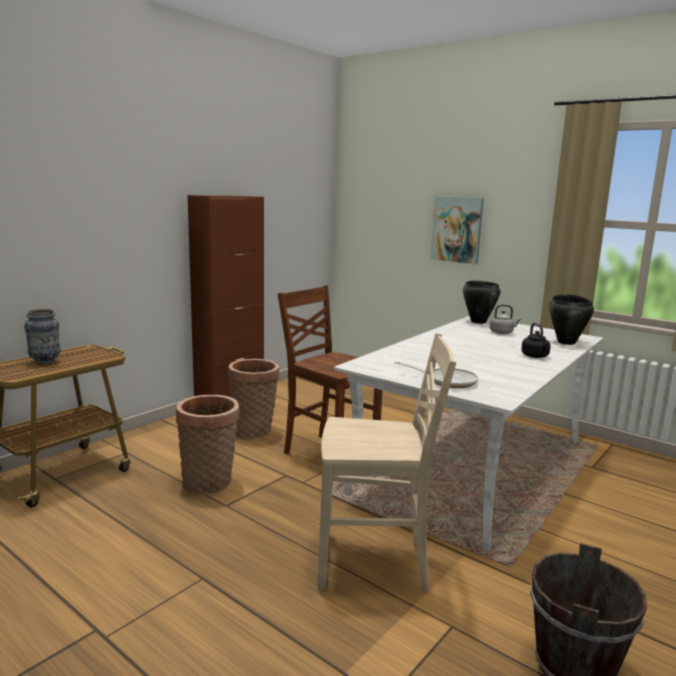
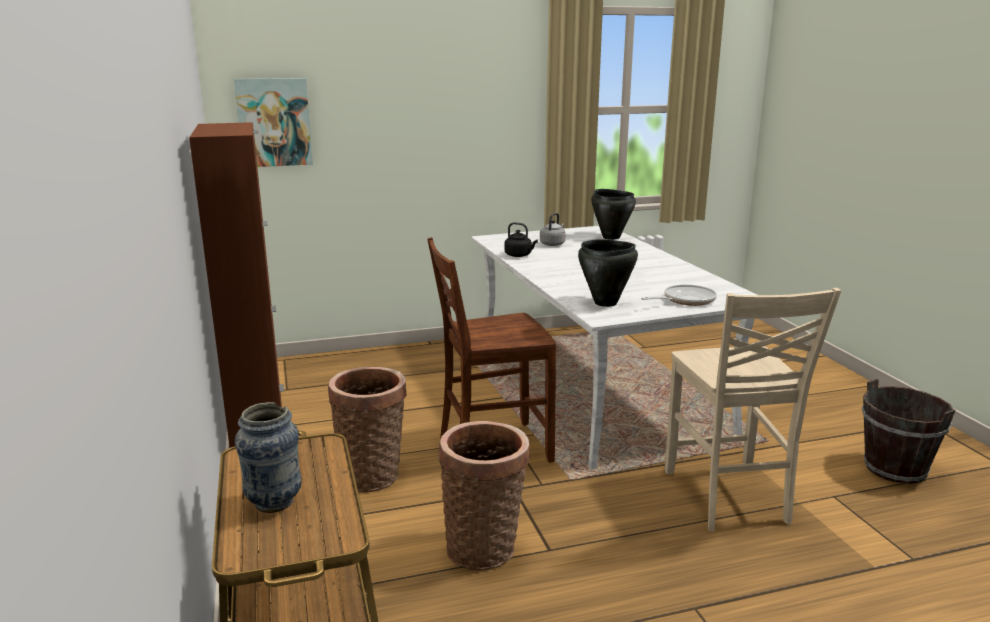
camera: 55 degrees left, 5 degrees up
beige chair [318,333,457,592] -> beige chair turned 135 degrees clockwise [665,288,841,531]
picture [431,196,484,264] -> picture moved to [234,78,313,167]
black cooking pot [463,281,501,324] -> black cooking pot moved to [578,239,638,307]
black kettle [521,323,551,358] -> black kettle moved to [504,222,538,257]

